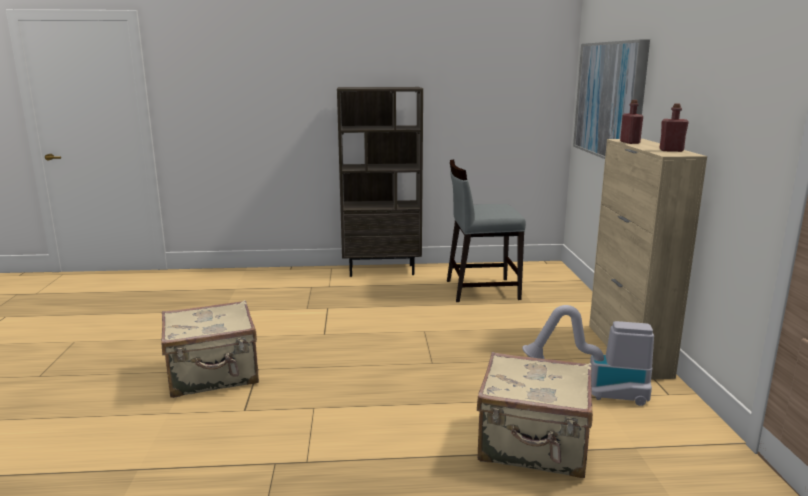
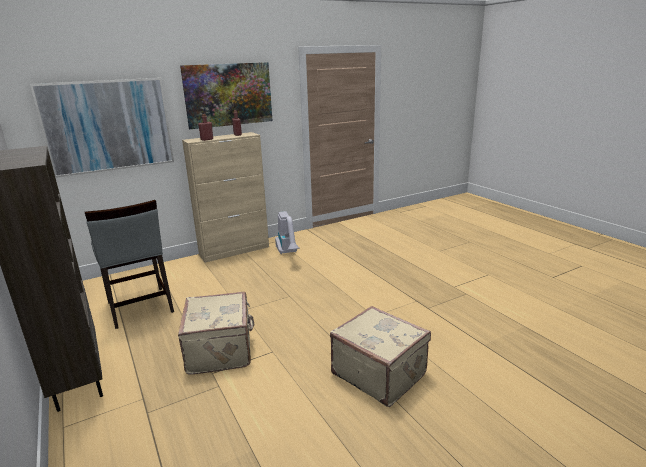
camera: 115 degrees left, 5 degrees up
beige suitcase [477,352,593,478] -> beige suitcase moved to [178,292,255,375]
none -> picture [180,62,272,129]

